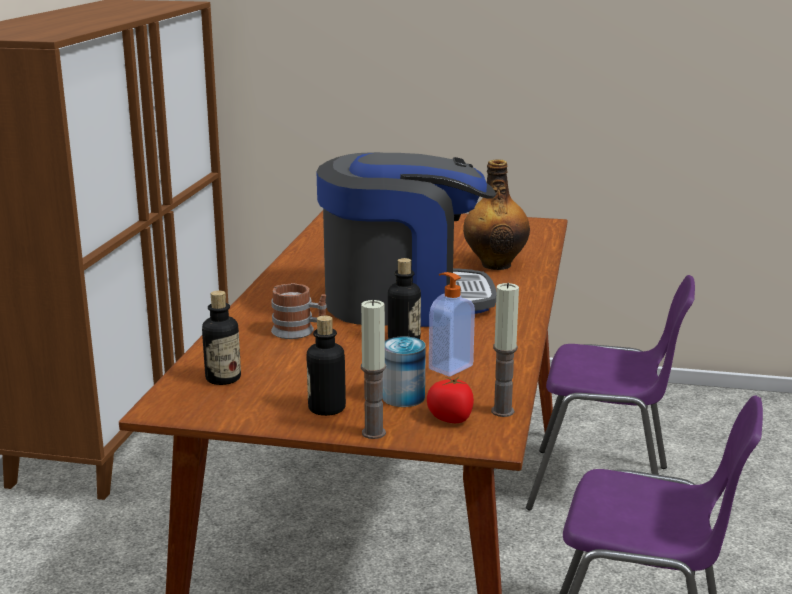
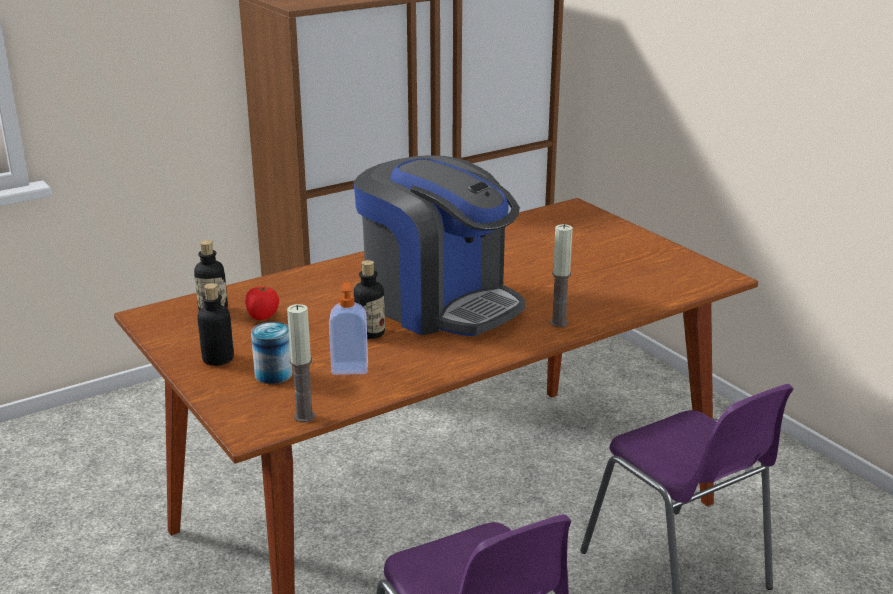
camera: 45 degrees right, 5 degrees up
mug [271,283,327,339] -> none
candle [361,299,386,439] -> candle moved to [550,224,573,327]
tomato [427,377,474,423] -> tomato moved to [245,285,279,320]
bottle [463,159,530,270] -> none

